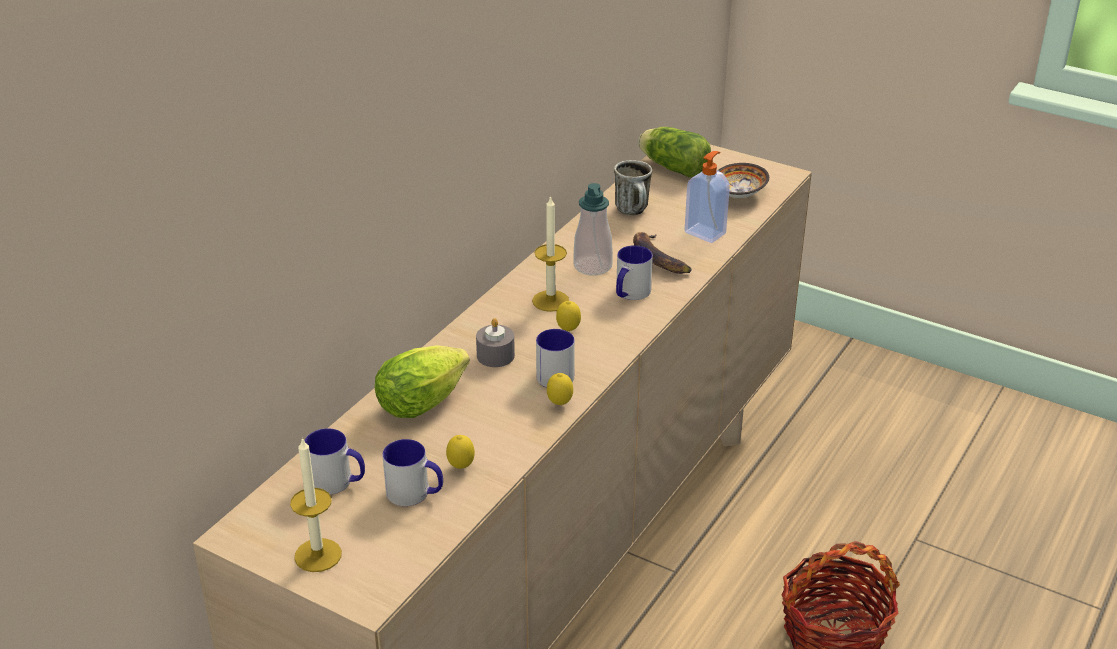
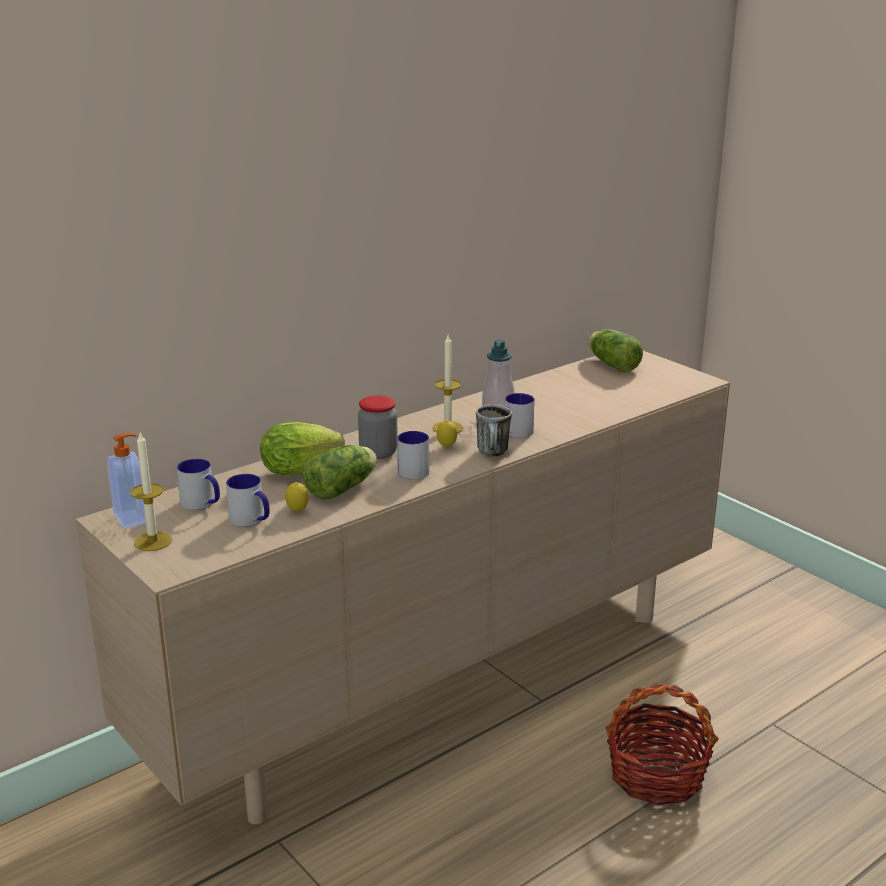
camera: 20 degrees right, 10 degrees down
grey candle [476,318,515,367] -> jar [358,395,398,459]
lemon [547,373,573,405] -> none
mug [614,160,652,215] -> mug moved to [476,404,512,457]
banana [633,232,692,274] -> none
soap dispenser [685,151,730,243] -> soap dispenser moved to [107,433,146,529]
bowl [718,163,769,198] -> none
none -> lettuce [302,445,377,499]

